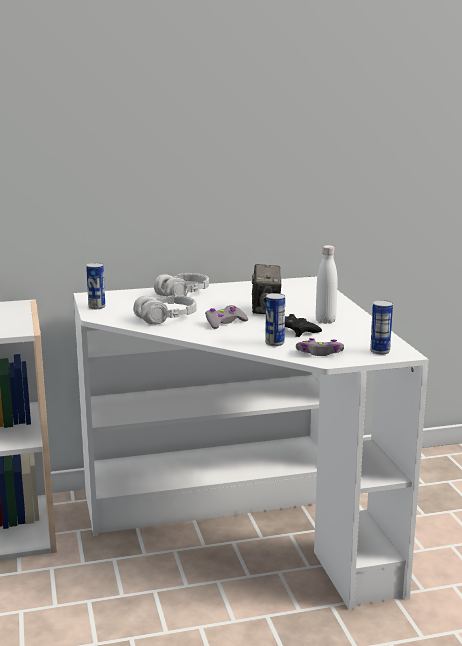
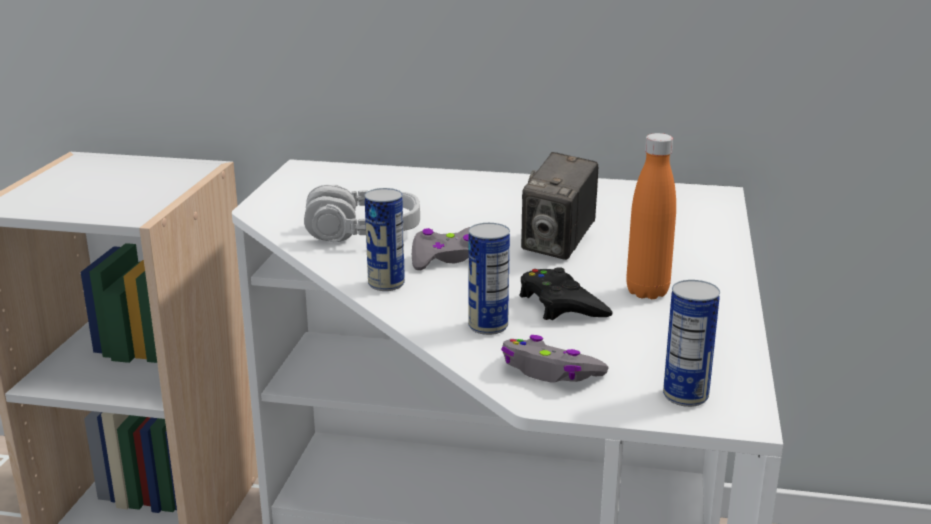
camera: 25 degrees right, 5 degrees up
can [86,263,105,309] -> can moved to [364,188,405,291]
grey headphones [154,273,209,296] -> none
white bottle [316,245,338,324] -> orange bottle [626,133,676,299]

